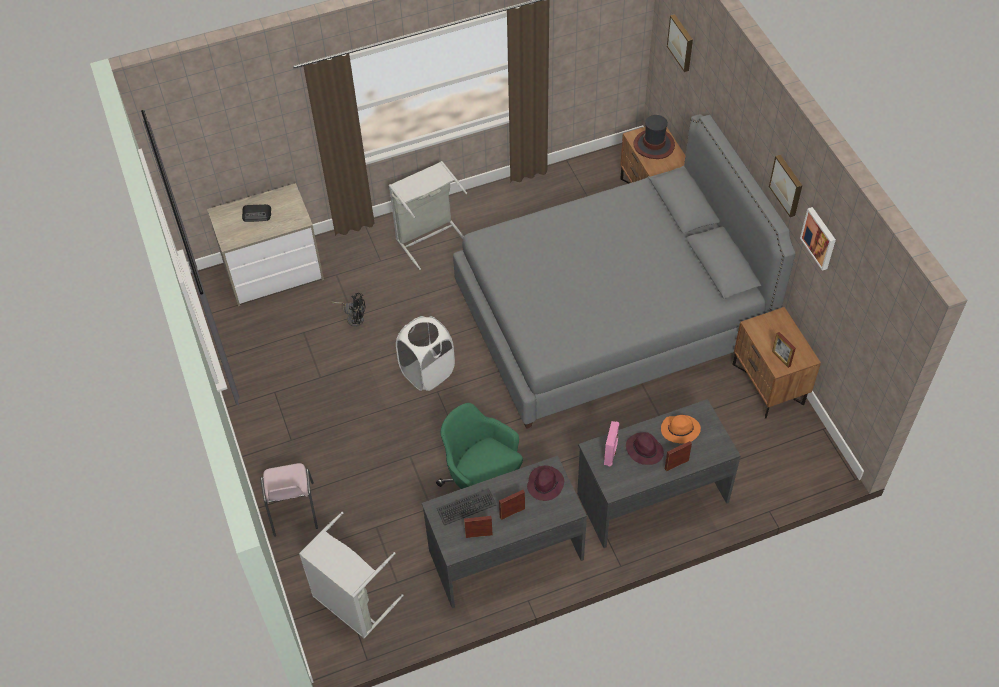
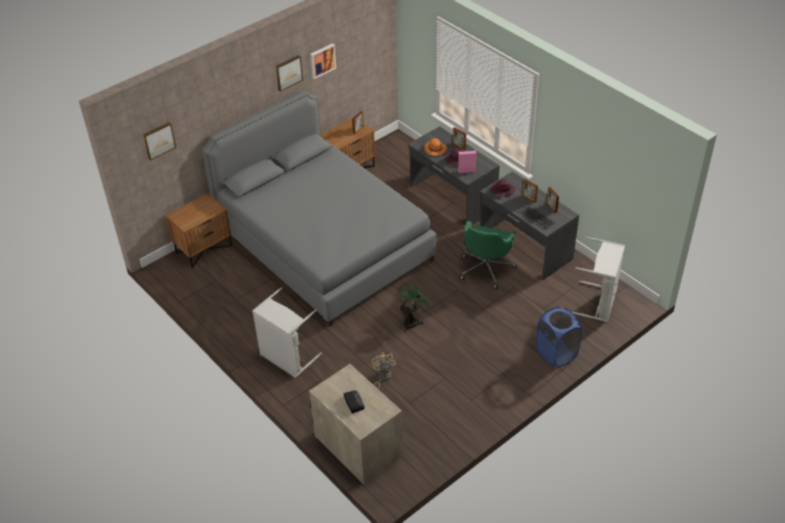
camera: 110 degrees left, 10 degrees down
pink chair [261,463,318,537] -> blue laundry basket [536,307,582,367]
black fan [331,293,365,327] -> beige fan [371,352,396,389]
white laundry basket [396,316,455,391] -> green fan [399,285,431,332]
hat [633,115,675,159] -> none

